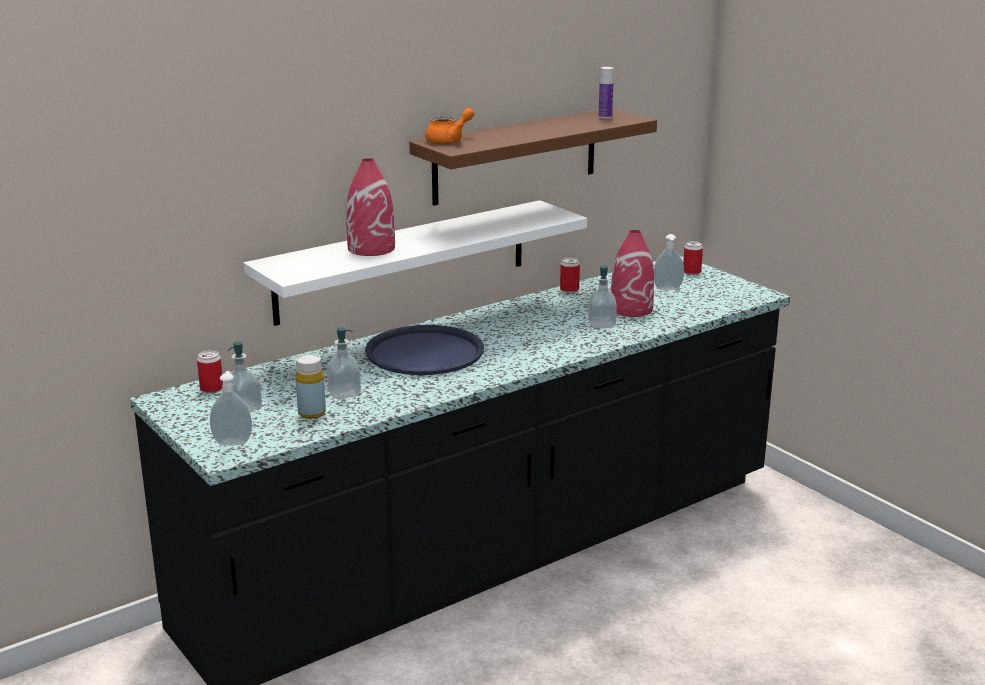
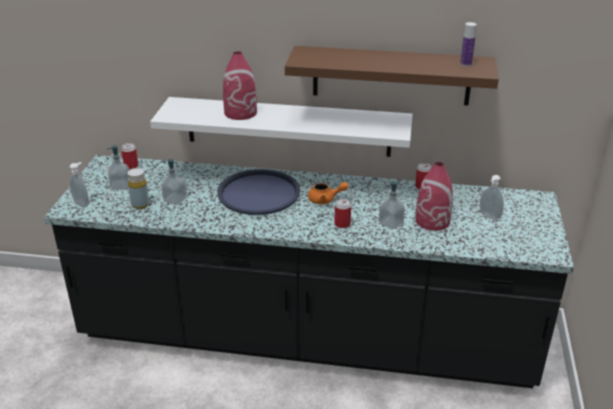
camera: 45 degrees right, 10 degrees up
orange teapot [425,108,475,144] -> orange teapot moved to [308,181,349,204]
can [683,241,703,275] -> can moved to [334,199,351,228]

